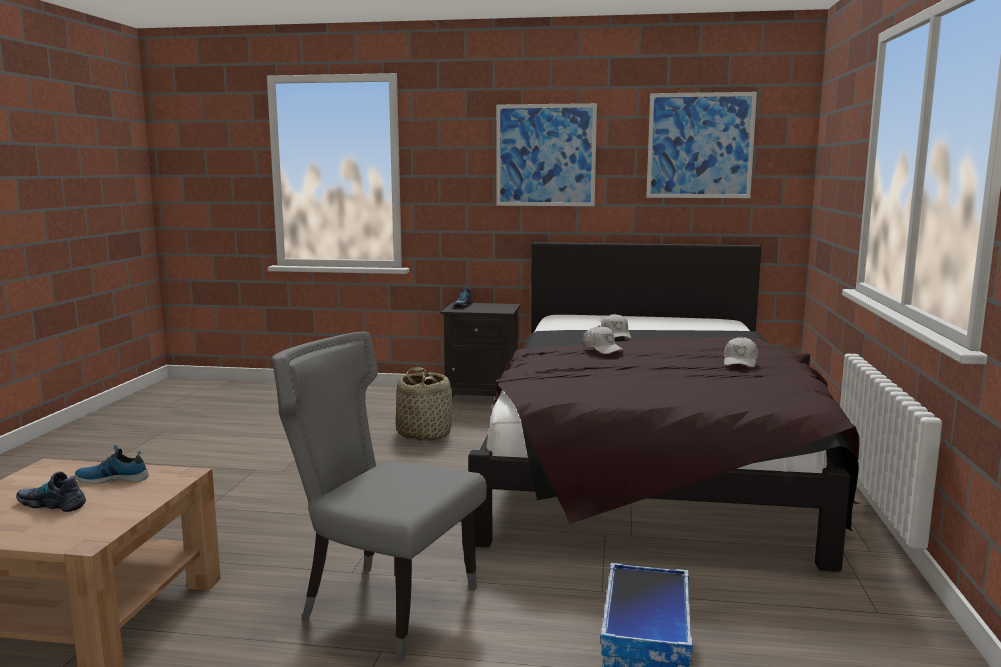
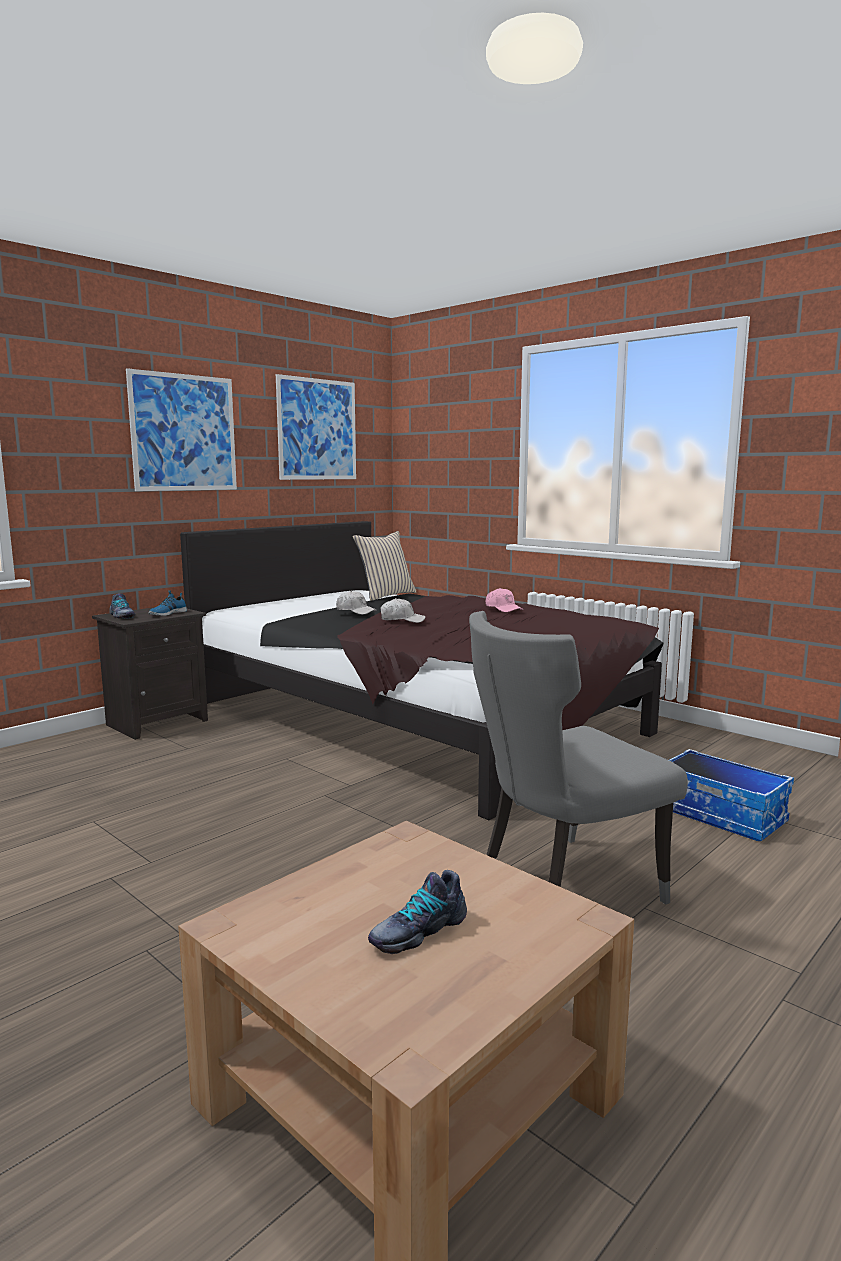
camera: 55 degrees left, 0 degrees up
shoe [75,445,149,484] -> shoe moved to [149,590,187,616]
basket [395,367,452,441] -> none
white cap [724,337,758,367] -> pink cap [486,588,523,612]
none -> beige pillow [352,531,416,601]

